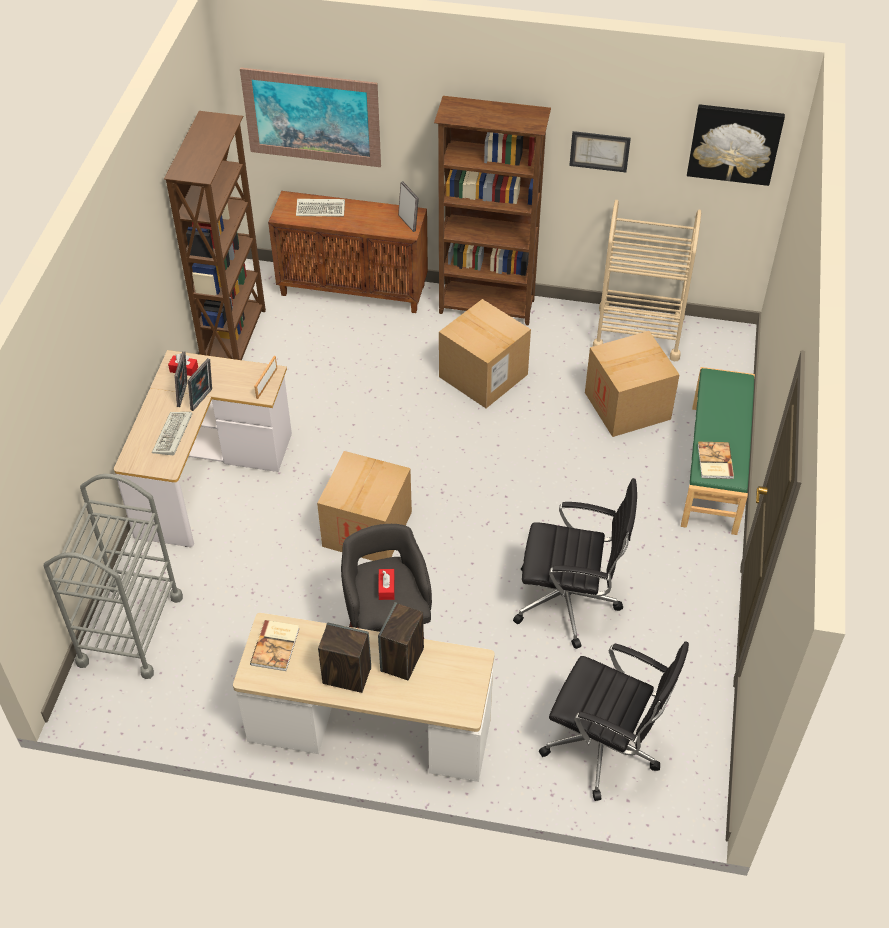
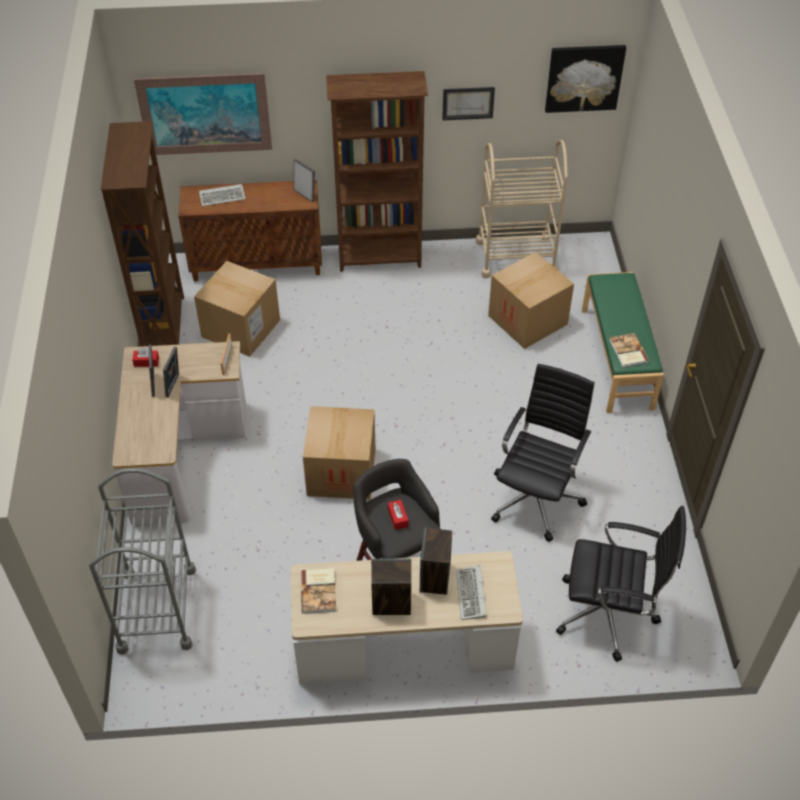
camera: 15 degrees left, 0 degrees up
keyboard [152,412,192,455] -> keyboard moved to [456,565,487,620]
cardboard box [439,299,531,408] -> cardboard box moved to [194,261,280,357]
black office chair [513,478,637,649] -> black office chair turned 60 degrees counterclockwise [491,364,595,542]

